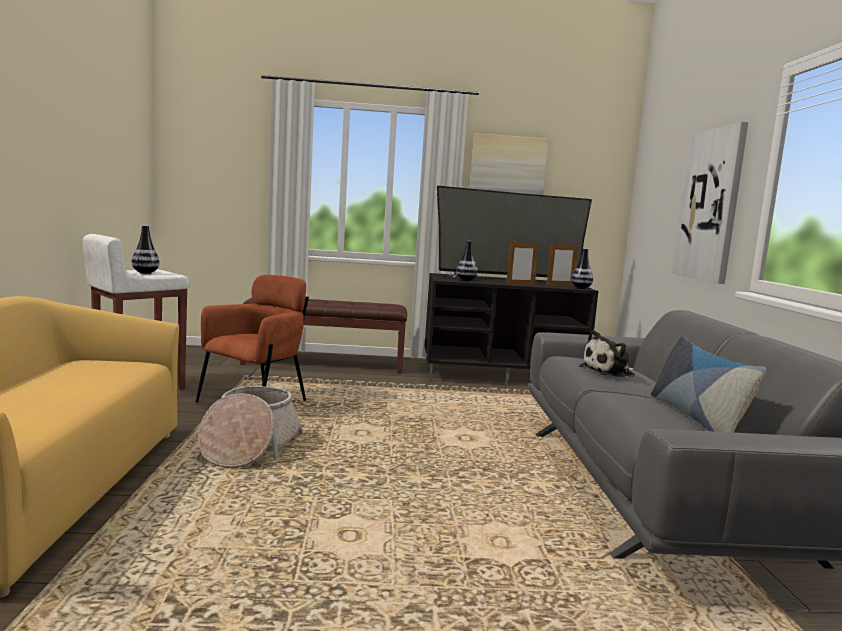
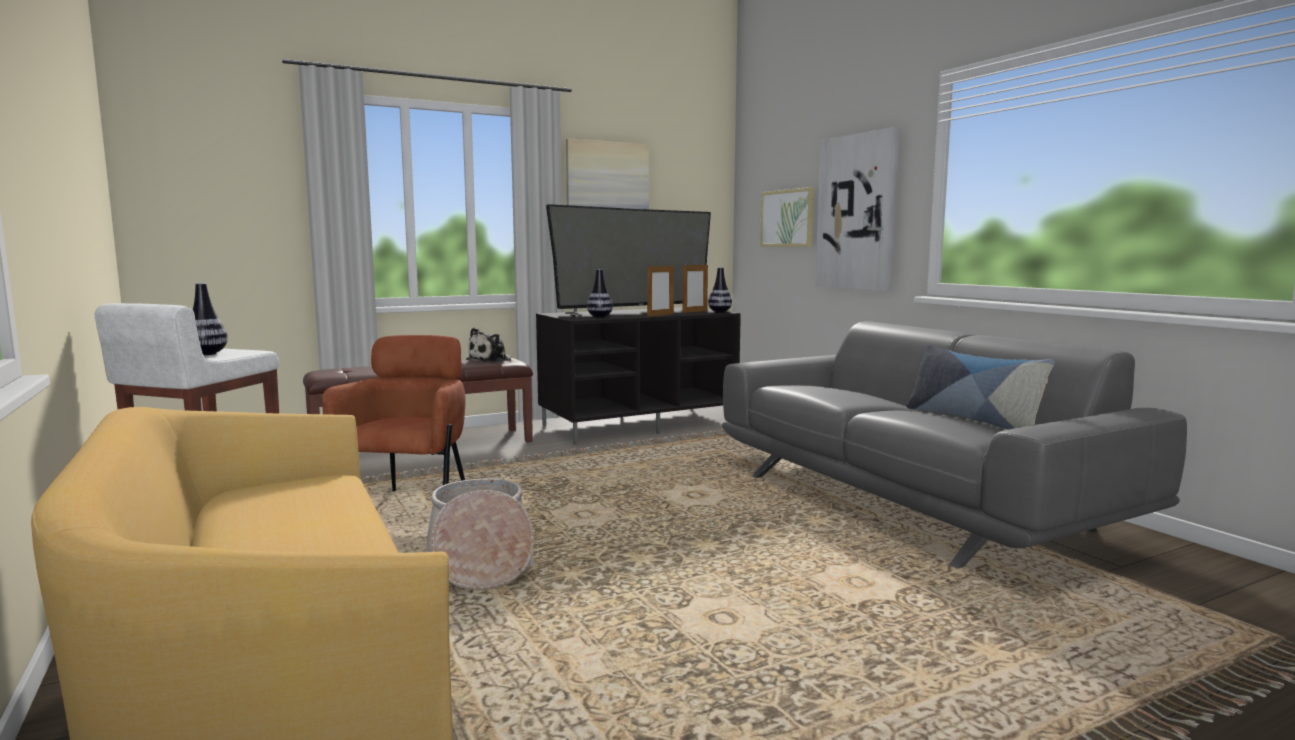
camera: 25 degrees left, 0 degrees up
plush toy [579,330,635,378] -> plush toy moved to [466,328,512,362]
none -> picture [760,187,814,247]

